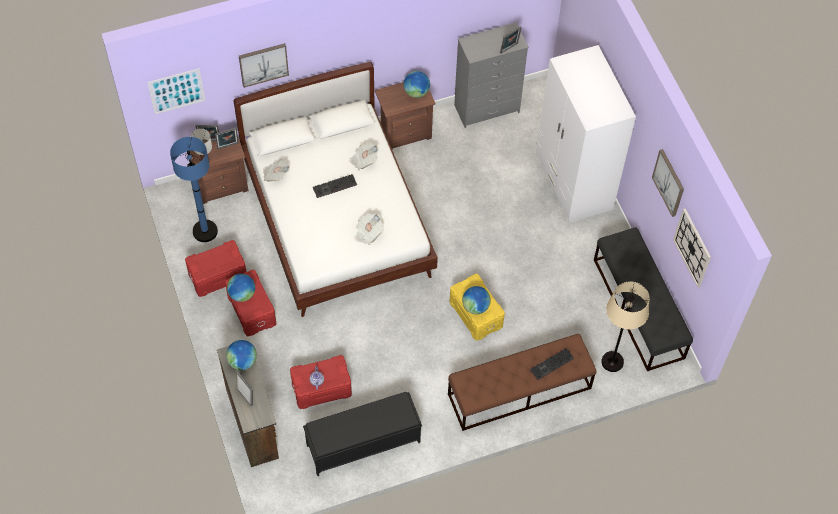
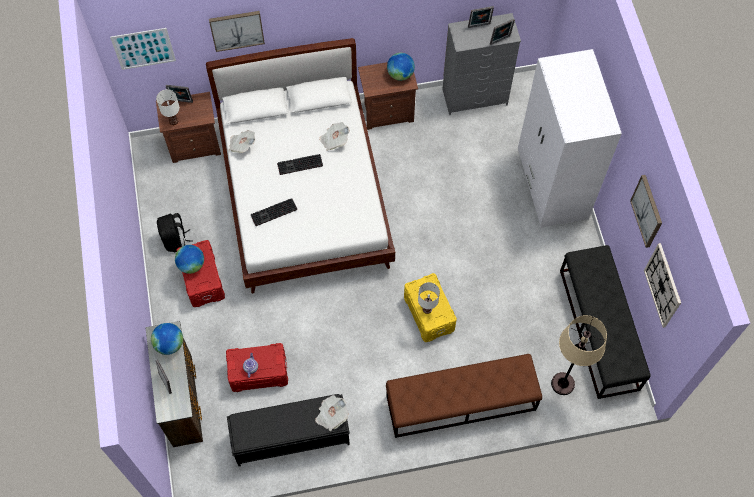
camera: 10 degrees right, 5 degrees up
blue floor lamp [170,137,218,242] -> none
red storage box [185,240,246,297] -> black backpack [157,213,193,252]
picture frame [215,128,238,149] -> picture frame moved to [468,6,494,28]
newspaper [354,213,384,245] -> newspaper moved to [315,395,348,431]
globe [462,286,491,314] -> white table lamp [418,282,440,314]
keyboard [530,348,574,380] -> keyboard moved to [251,198,297,226]

